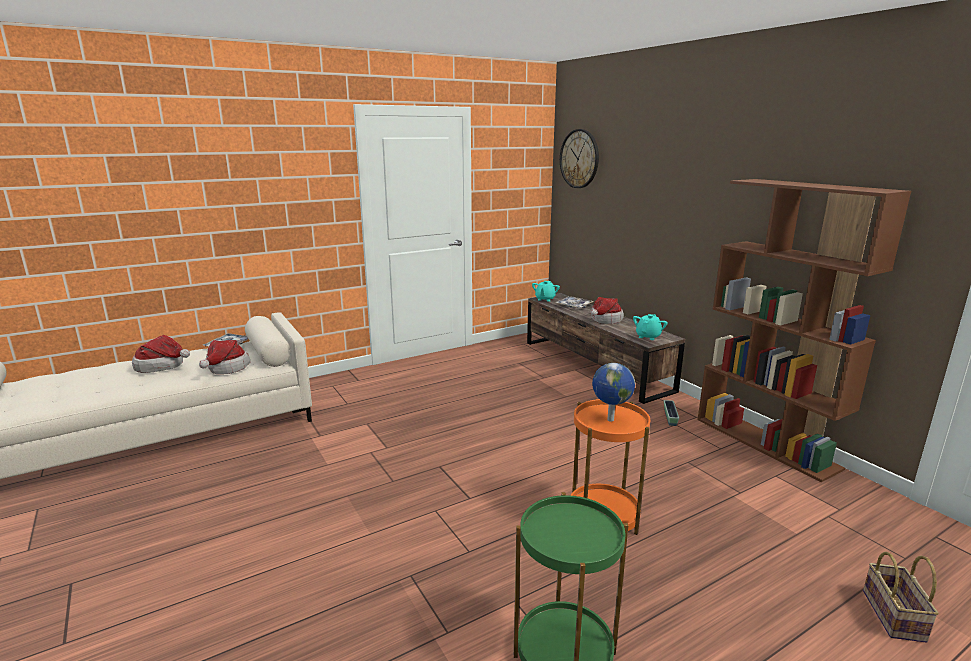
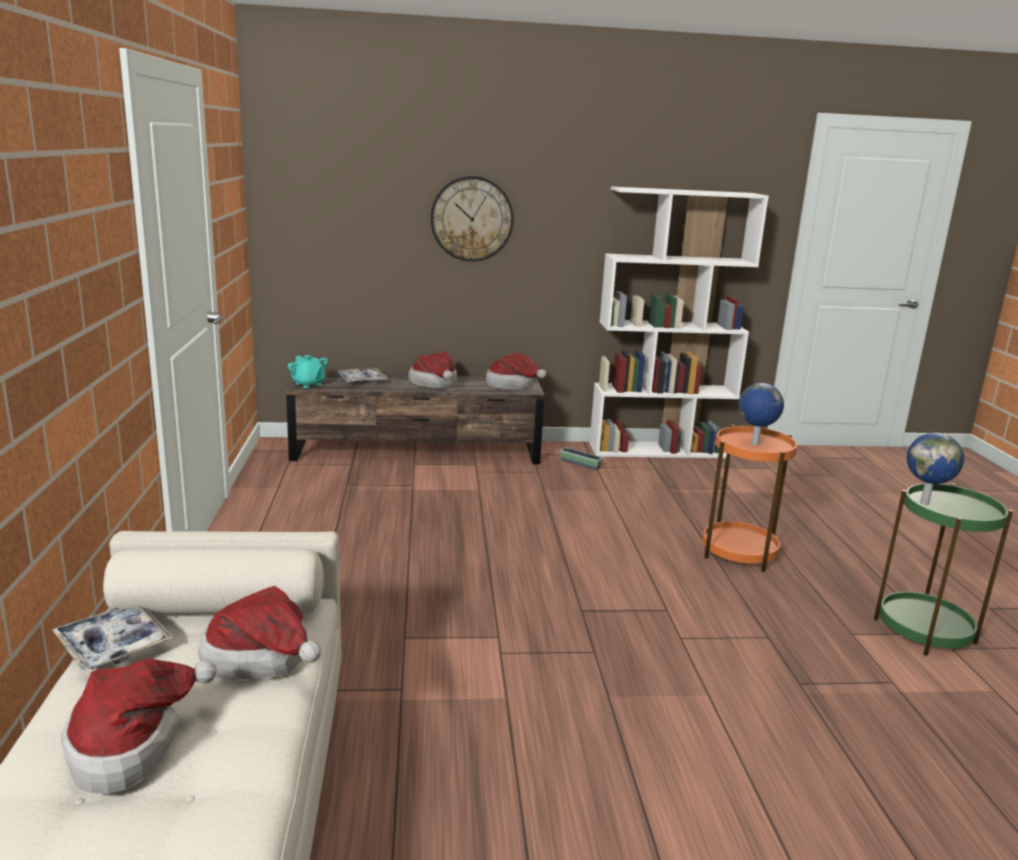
camera: 65 degrees left, 0 degrees up
wall clock [560,129,599,188] -> wall clock moved to [431,176,514,262]
turquoise teapot [633,314,668,340] -> hat [486,352,546,389]
brown bookcase [697,179,912,482] -> white bookcase [589,187,769,458]
basket [863,552,939,643] -> none
none -> globe [907,433,964,505]

